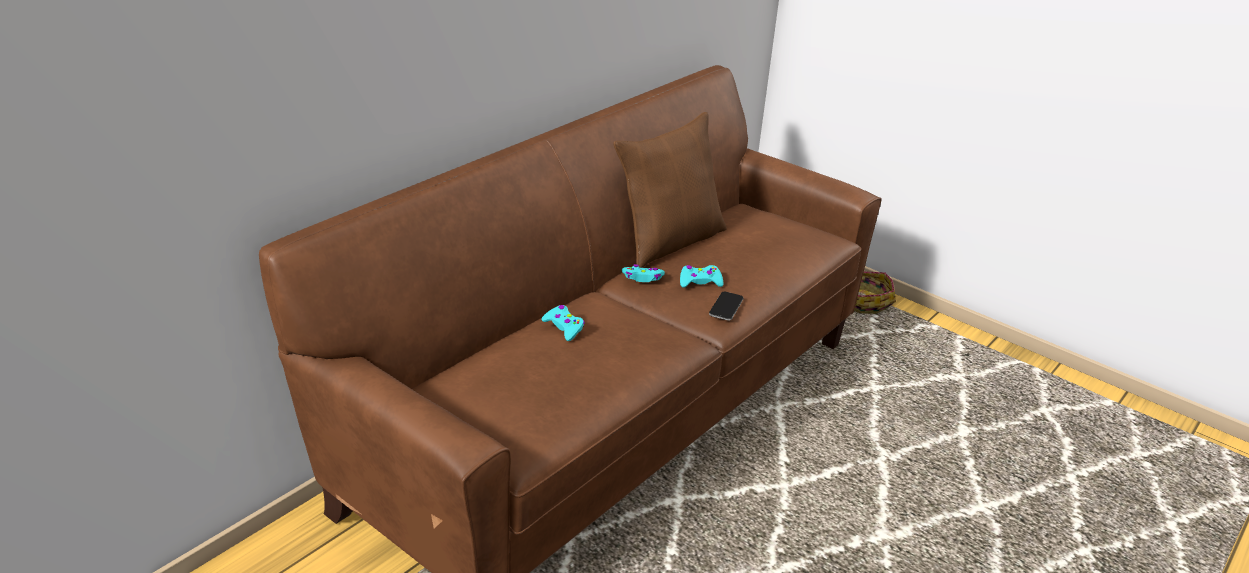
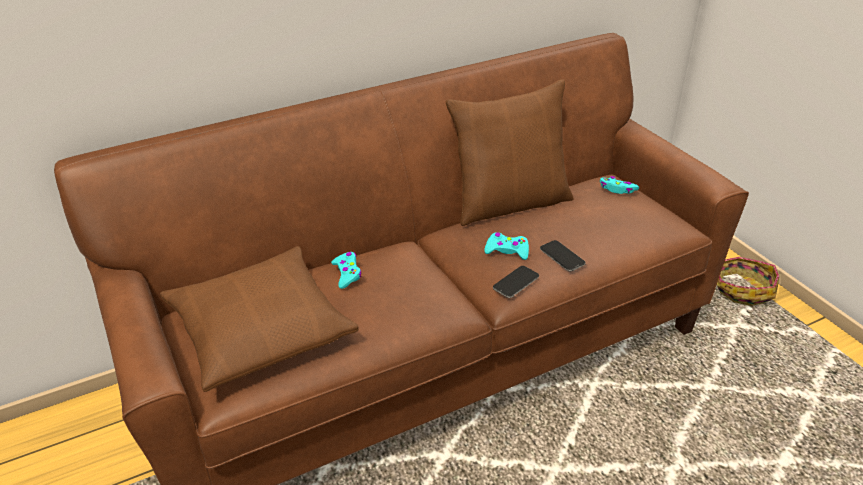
camera: 25 degrees right, 5 degrees up
turquoise game controller [622,264,665,282] -> turquoise game controller moved to [600,176,639,194]
none -> brown pillow [160,246,359,392]
none -> phone [540,240,586,272]

